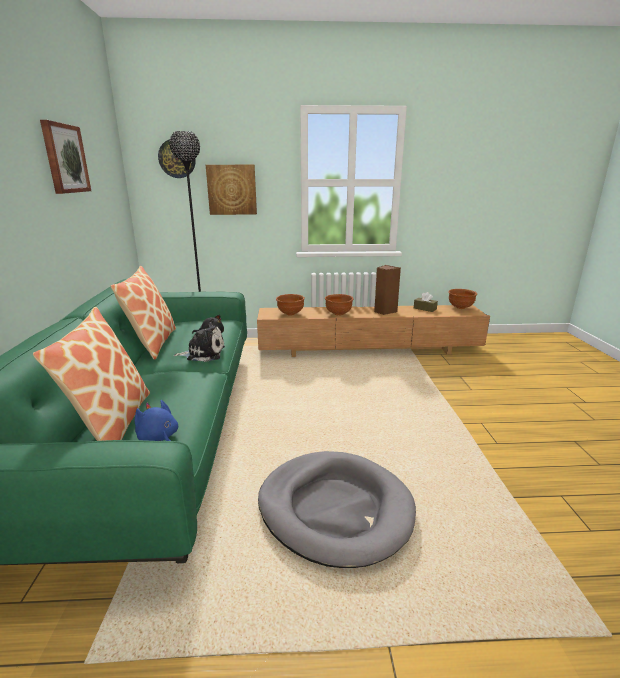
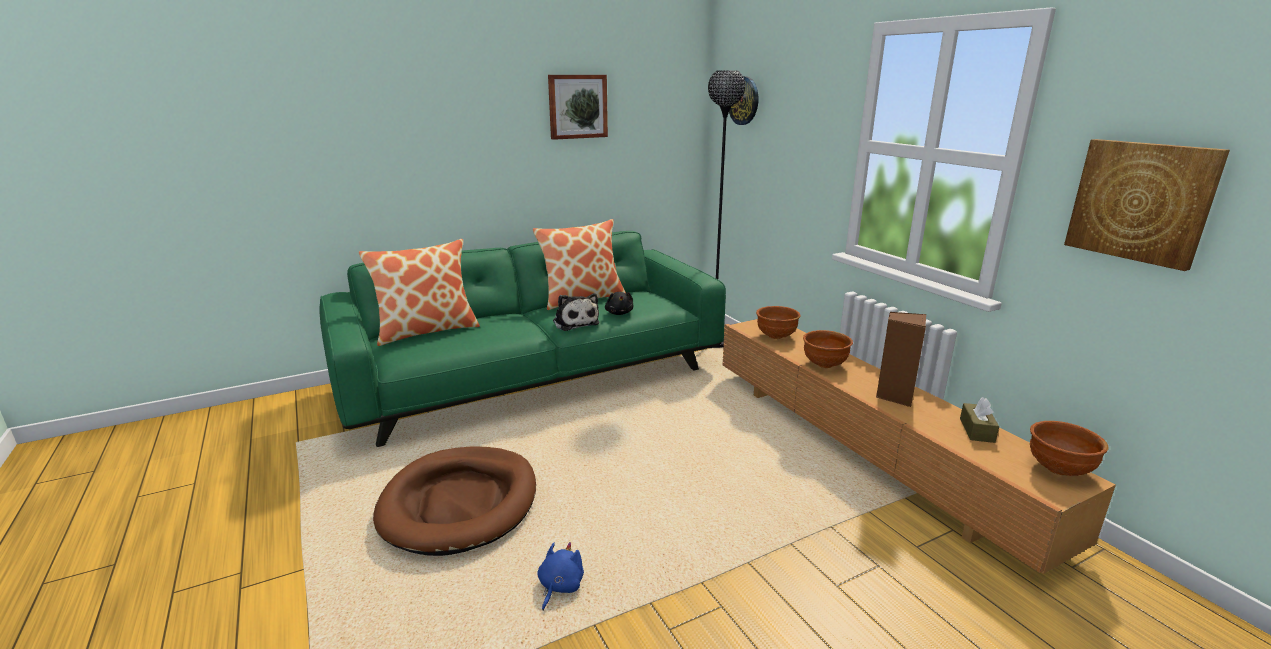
camera: 65 degrees right, 0 degrees up
blue plush toy [135,400,178,441] -> blue plush toy moved to [537,542,584,610]
picture [206,165,257,215] -> picture moved to [1064,139,1230,271]
grey dog bed [258,451,416,568] -> brown dog bed [373,446,536,556]

